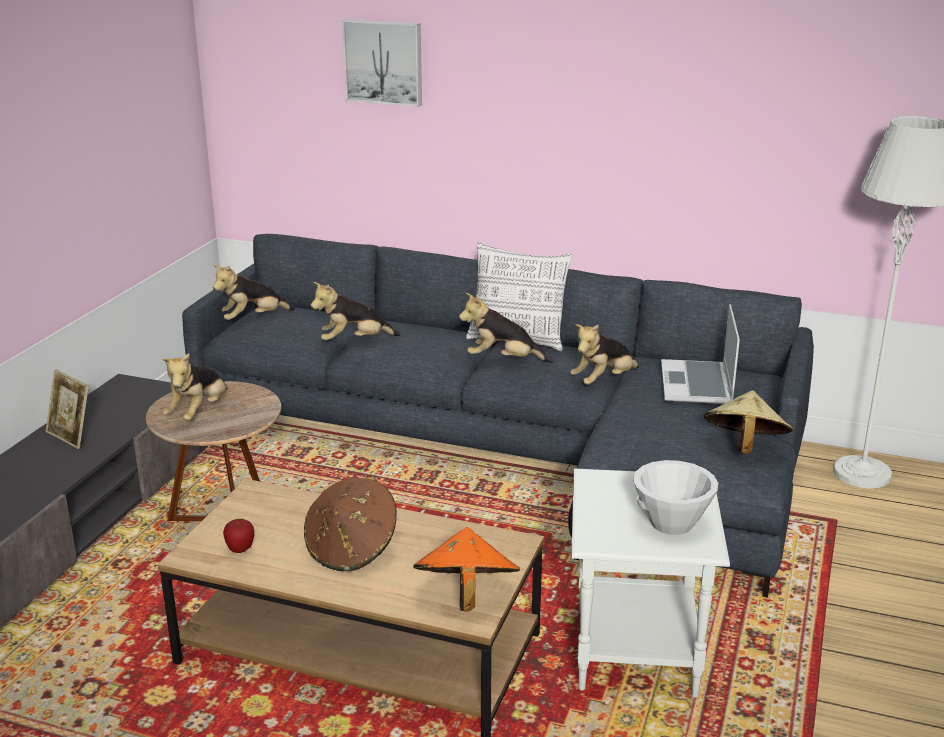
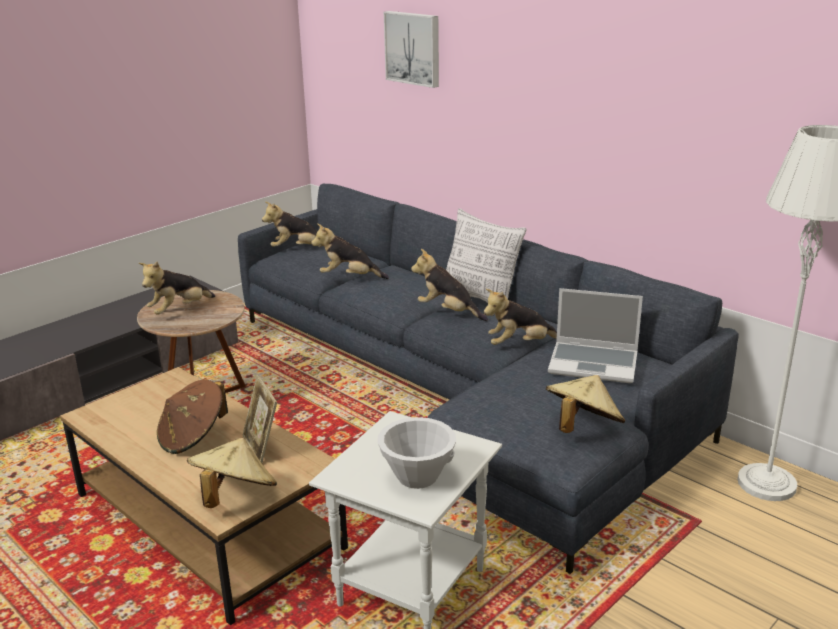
camera: 25 degrees right, 0 degrees up
picture frame [46,369,89,449] -> picture frame moved to [242,375,277,463]
apple [223,519,254,553] -> none
orange hat [413,527,520,612] -> beige hat [187,438,277,508]
laptop [661,304,740,404] -> laptop turned 105 degrees counterclockwise [548,288,643,383]

